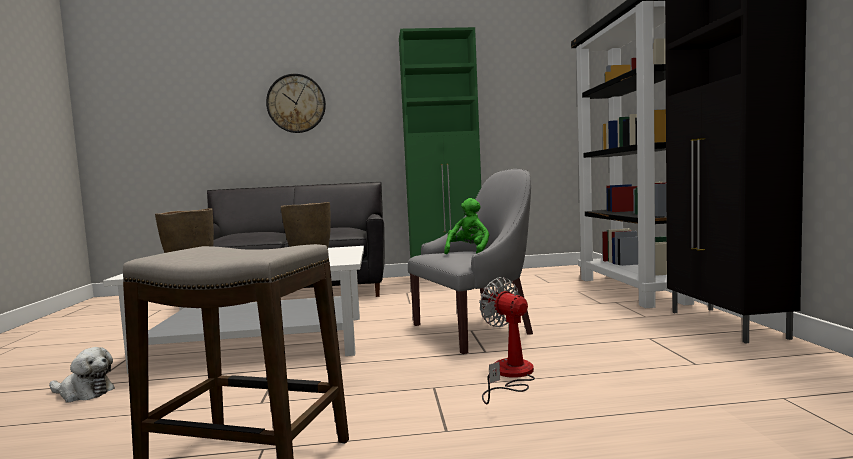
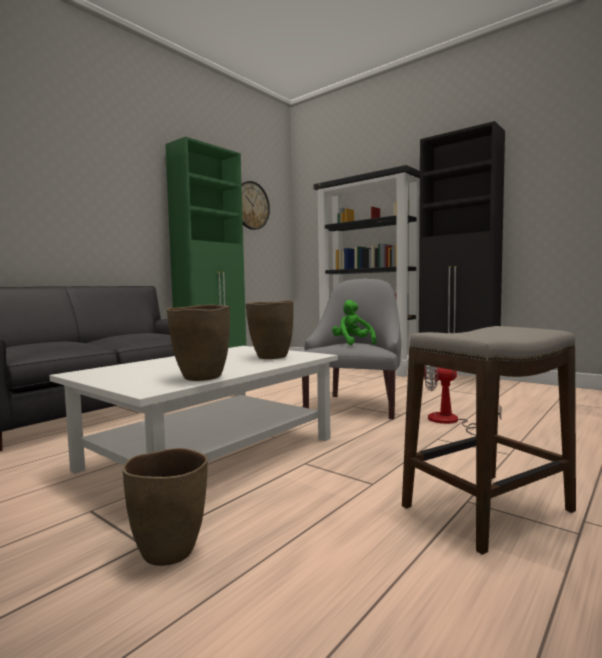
camera: 45 degrees left, 0 degrees up
plush toy [49,347,115,403] -> brown vase [123,448,208,566]
wall clock [266,74,326,133] -> wall clock moved to [242,181,270,230]

